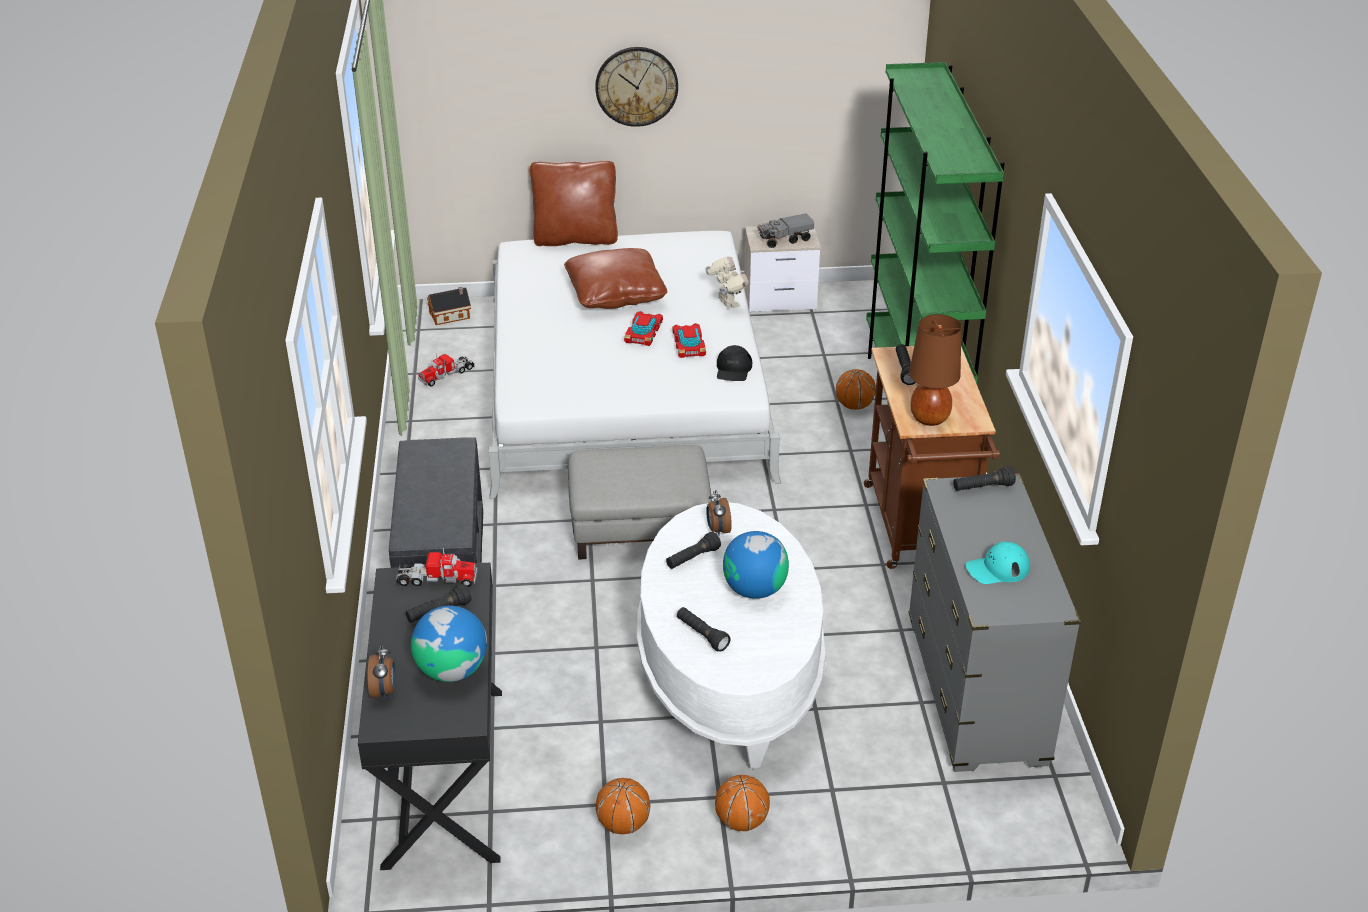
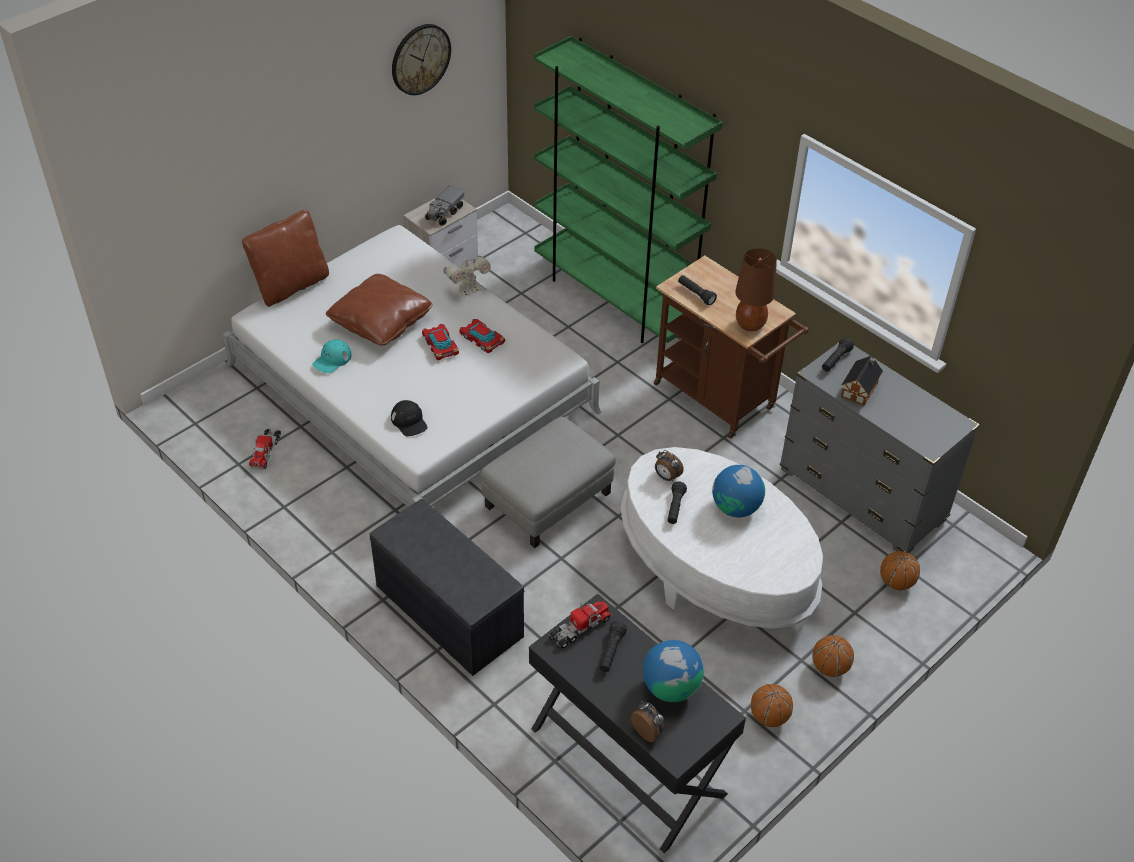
camera: 40 degrees left, 10 degrees up
toy house [427,287,471,325] -> toy house moved to [841,356,883,406]
wall clock [595,47,678,127] -> wall clock moved to [392,24,451,95]
black flashlight [677,607,731,652] -> none
toy robot [706,257,749,309] -> toy robot turned 120 degrees clockwise [443,256,491,297]
black cap [717,345,752,381] -> black cap moved to [391,400,428,436]
basketball [836,369,876,410] -> basketball moved to [880,551,920,590]
turquoise cap [966,542,1030,584] -> turquoise cap moved to [312,340,352,373]

